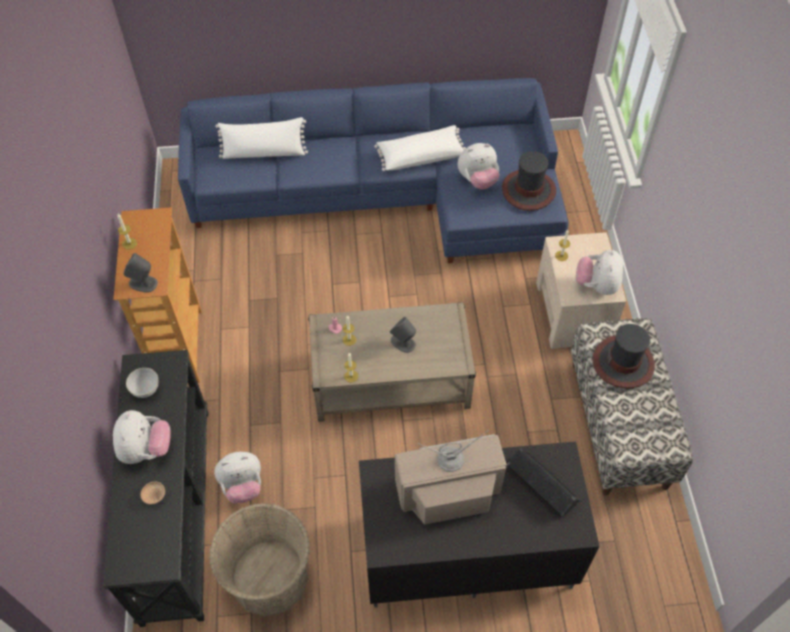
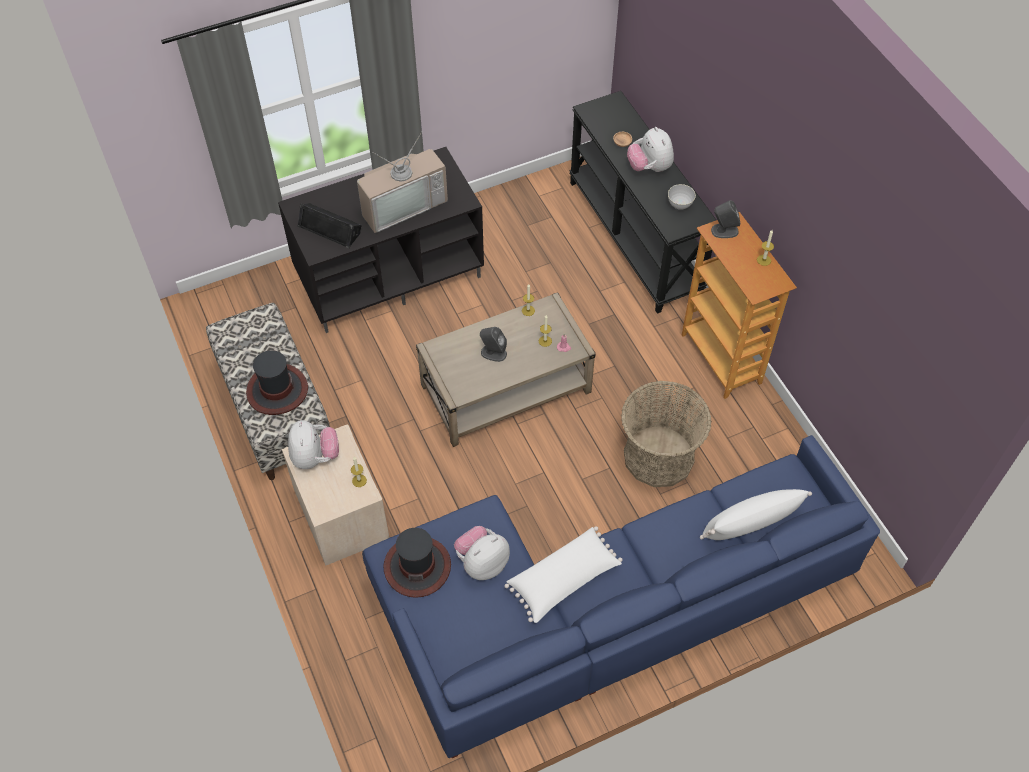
camera: 160 degrees right, 0 degrees up
basket [209,503,310,617] -> basket moved to [621,381,712,487]
plush toy [214,452,261,504] -> none

